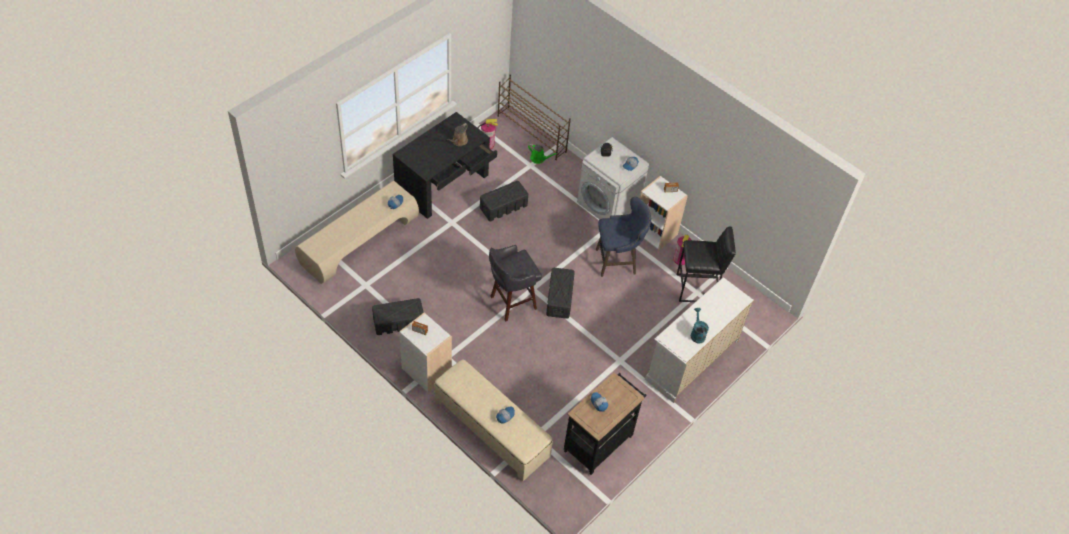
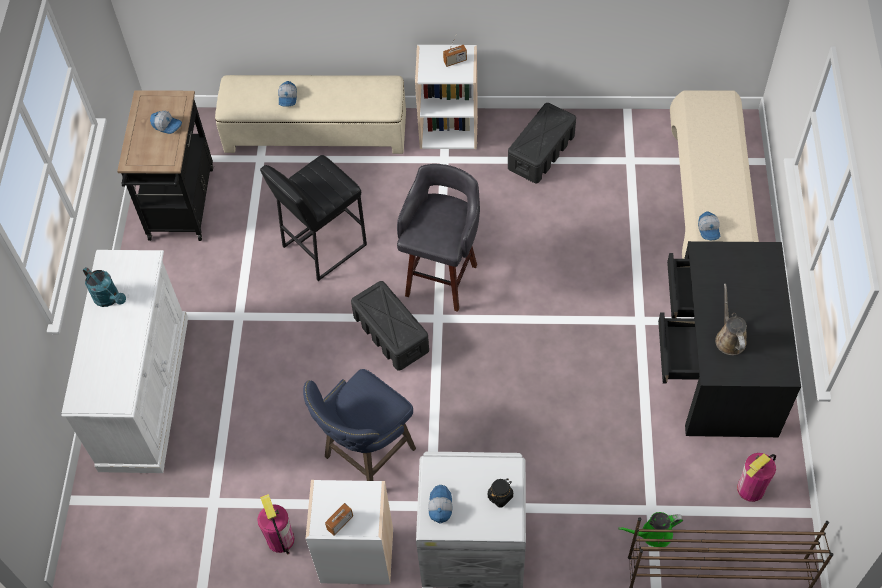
camera: 145 degrees right, 5 degrees up
black storage box [480,181,528,221] -> none
black stool [677,227,736,302] -> black stool moved to [260,155,367,281]

